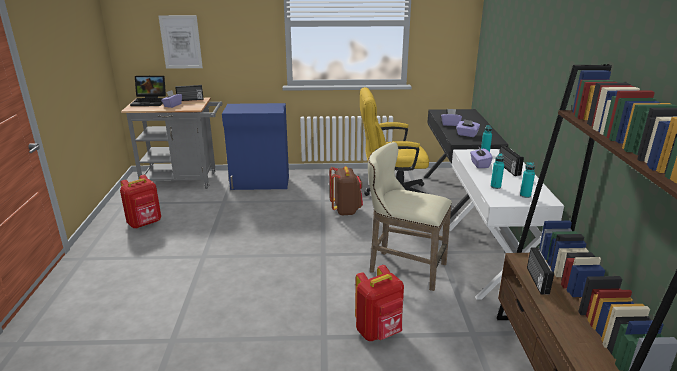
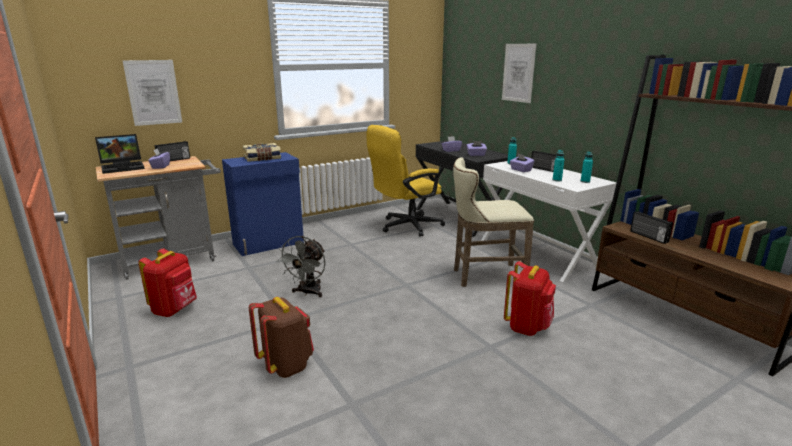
camera: 30 degrees left, 5 degrees down
brown backpack [329,166,363,216] -> brown backpack moved to [249,297,314,378]
none -> book [243,143,281,162]
none -> grey fan [277,236,326,297]
none -> picture [502,44,536,103]

